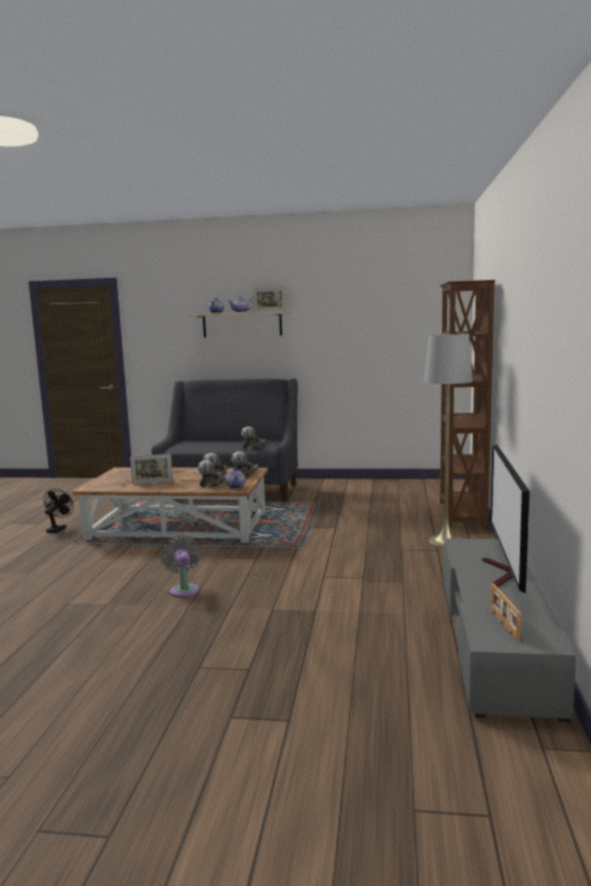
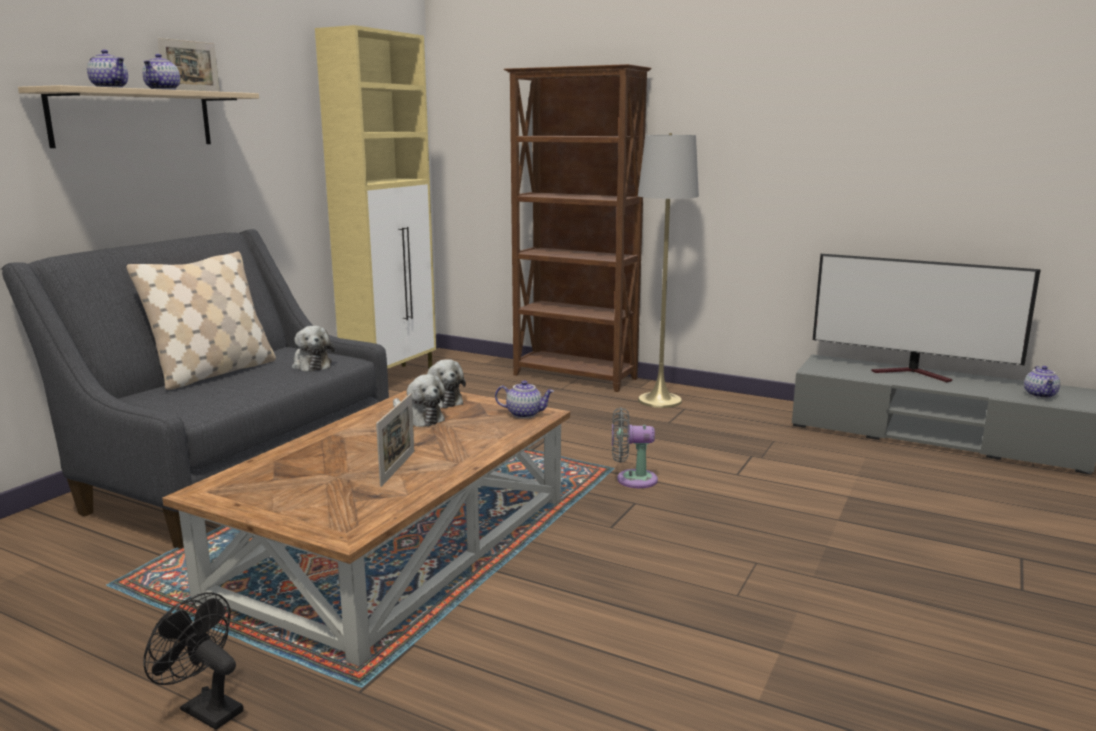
camera: 70 degrees left, 5 degrees up
grey fan [161,535,200,598] -> grey fan moved to [612,407,658,488]
plush toy [198,460,227,488] -> none
picture frame [490,583,521,641] -> teapot [1024,366,1060,398]
none -> beige pillow [127,251,276,390]
none -> beige cabinet [315,25,436,370]

